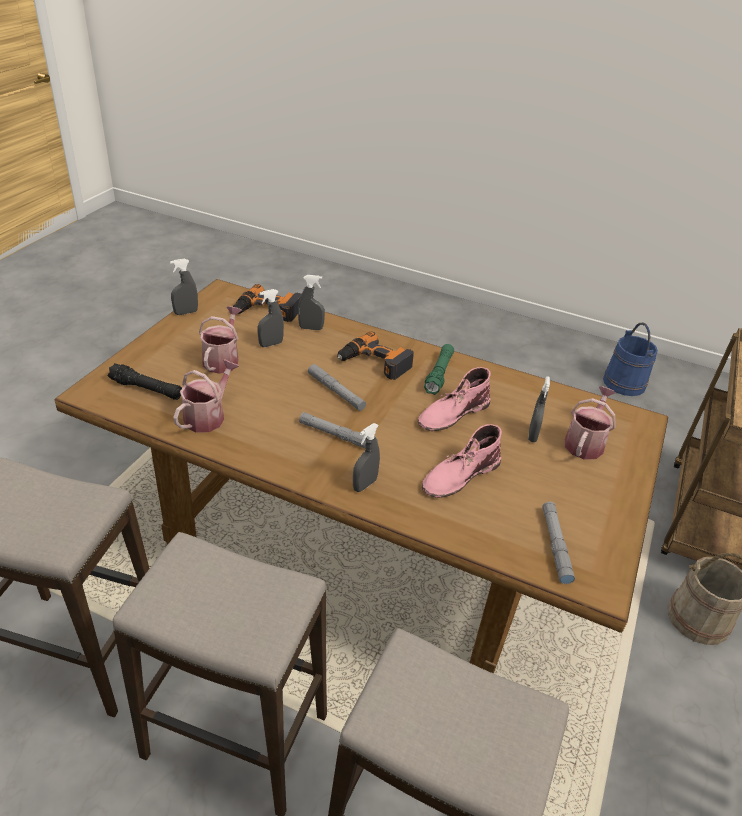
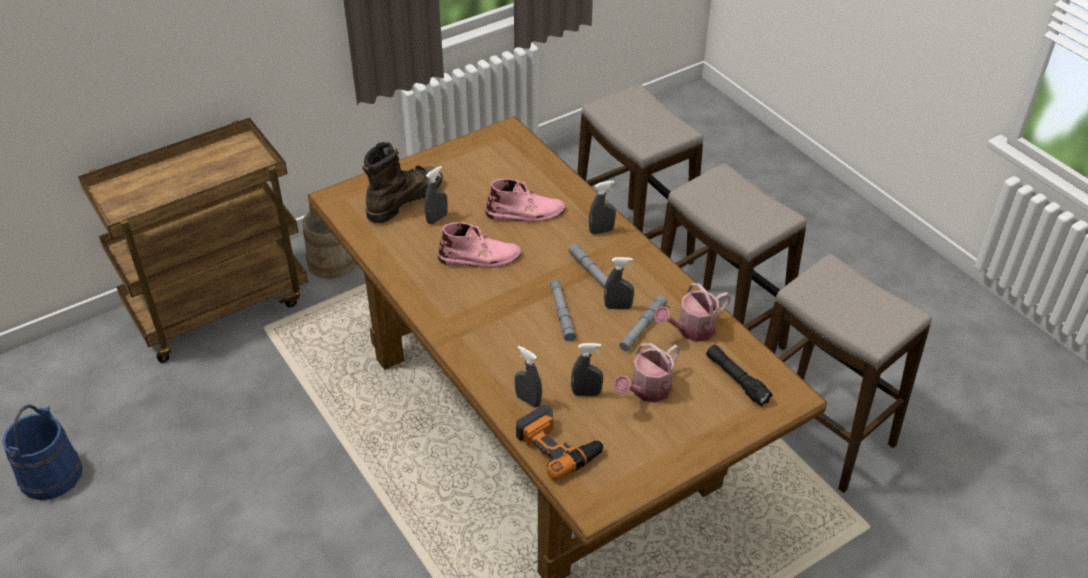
camera: 145 degrees left, 5 degrees up
grey spray bottle [170,259,198,315] -> grey spray bottle moved to [604,257,634,310]
power drill [337,332,414,380] -> none
green flashlight [424,344,454,395] -> none
grey flashlight [542,502,575,584] -> grey flashlight moved to [619,295,667,351]
watering can [565,386,616,460] -> brown boot [362,142,443,224]

